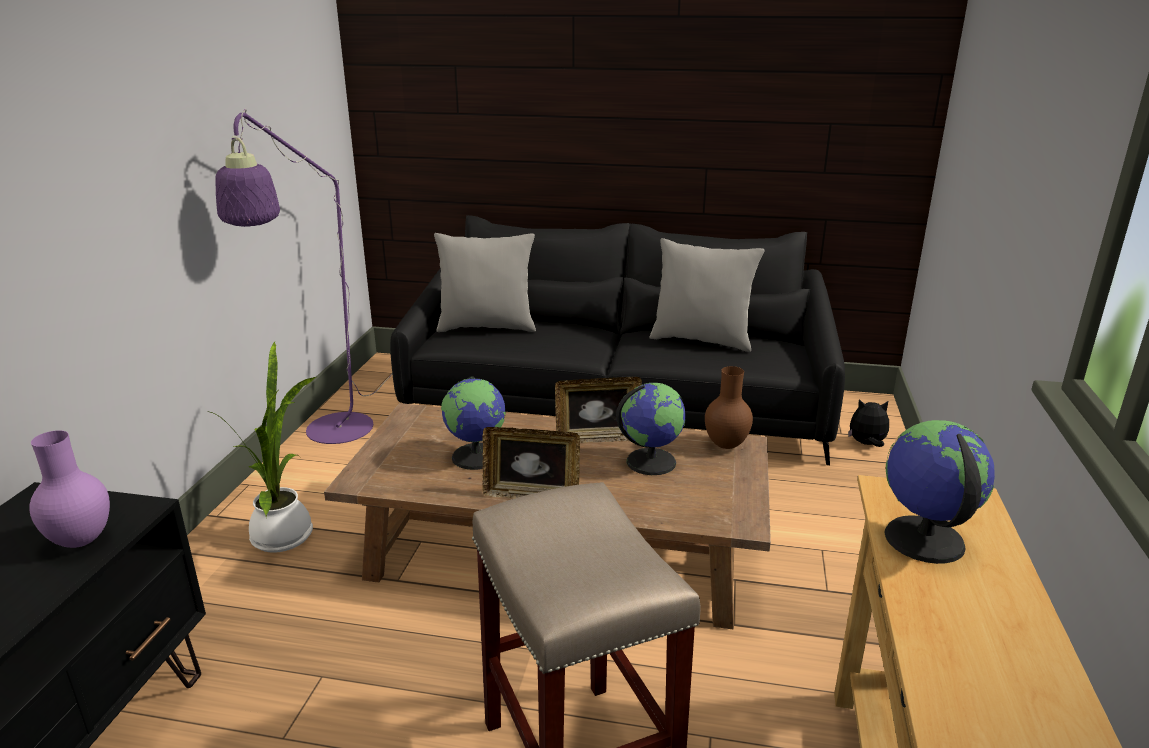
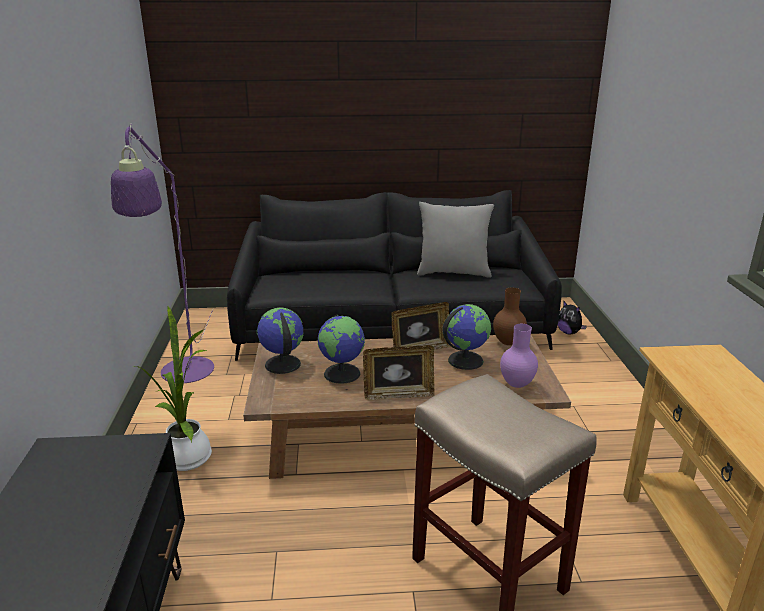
camera: 15 degrees left, 0 degrees up
purple vase [29,430,110,548] -> purple vase moved to [500,324,538,388]
grey pillow [434,233,536,332] -> none
plush toy [848,399,889,447] -> plush toy turned 120 degrees counterclockwise [558,300,587,335]
globe [885,420,995,564] -> globe moved to [257,308,304,374]

